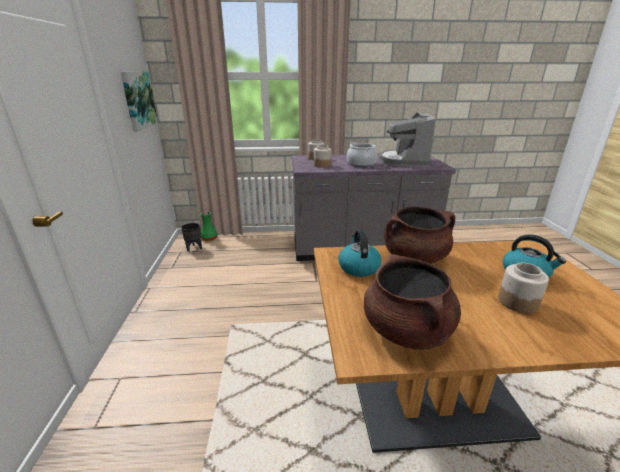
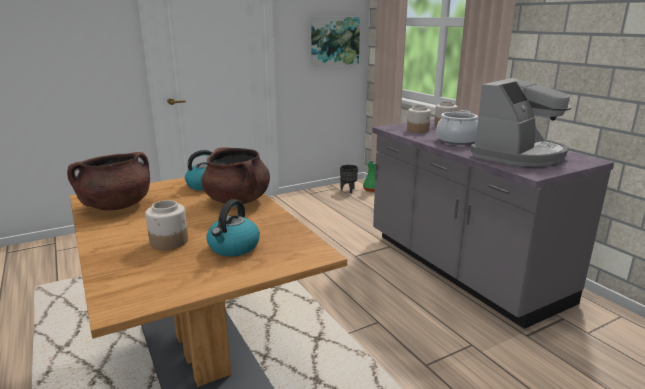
camera: 65 degrees right, 5 degrees down
coffee machine [380,113,436,168] -> coffee machine turned 150 degrees clockwise [470,78,572,167]

